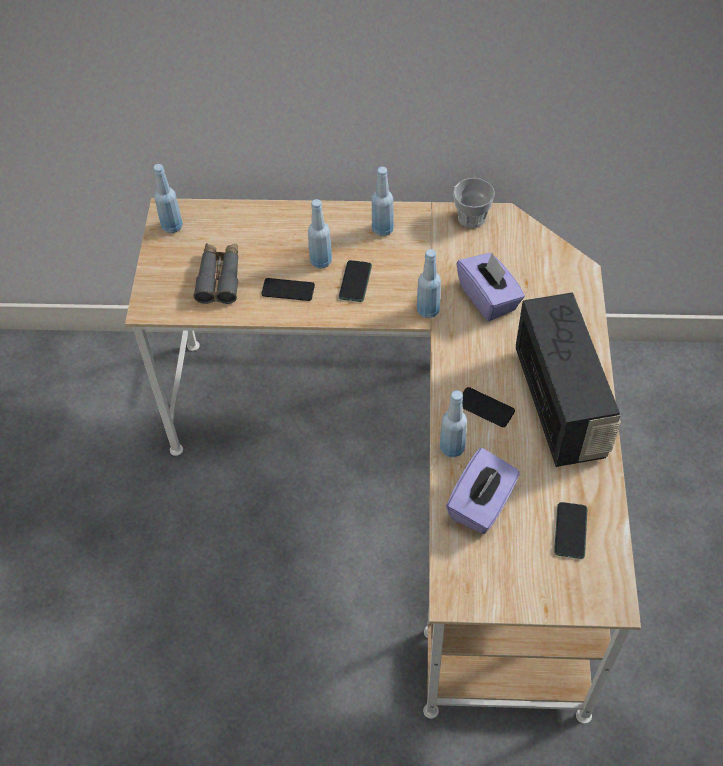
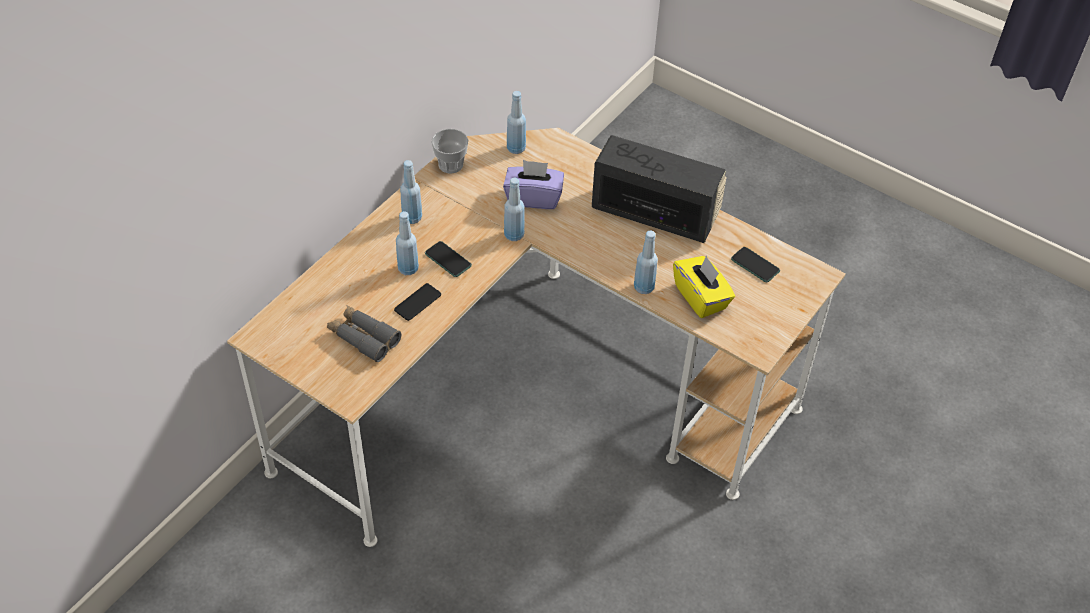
camera: 60 degrees left, 5 degrees down
blue bottle [153,164,183,233] -> blue bottle moved to [507,91,526,154]
purple tissue box [446,448,520,534] -> yellow tissue box [673,255,735,318]
phone [462,387,515,427] -> none

